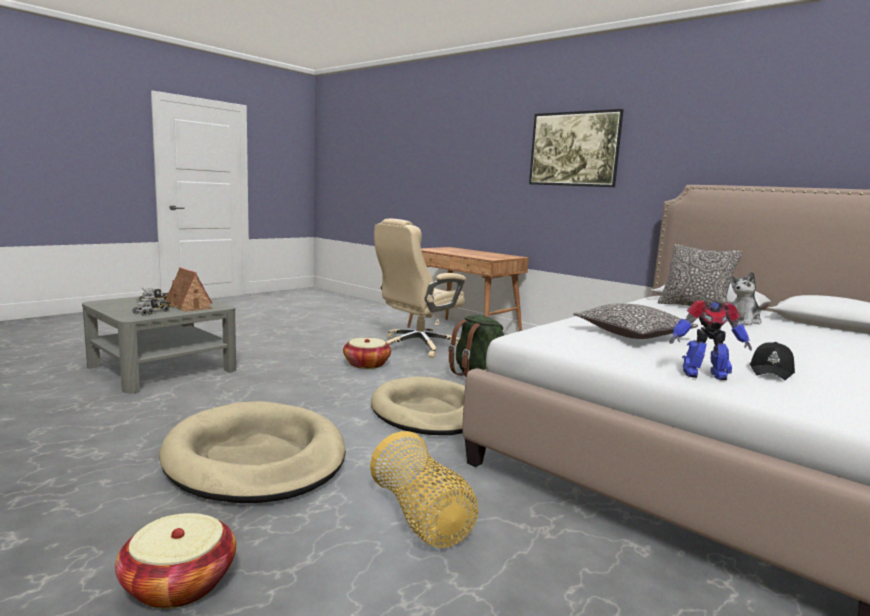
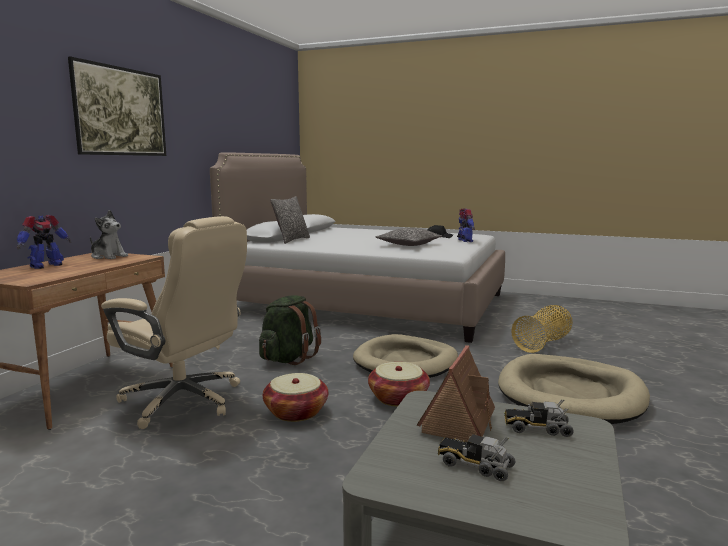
camera: 110 degrees left, 0 degrees up
basket [115,513,236,609] -> basket moved to [368,362,430,407]
plush toy [726,272,761,325] -> plush toy moved to [90,210,128,259]
none -> toy robot [17,215,72,269]

